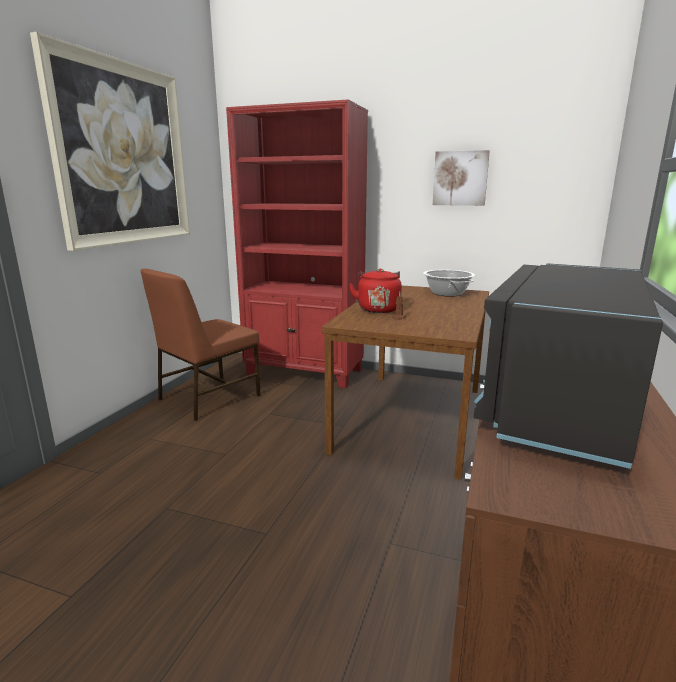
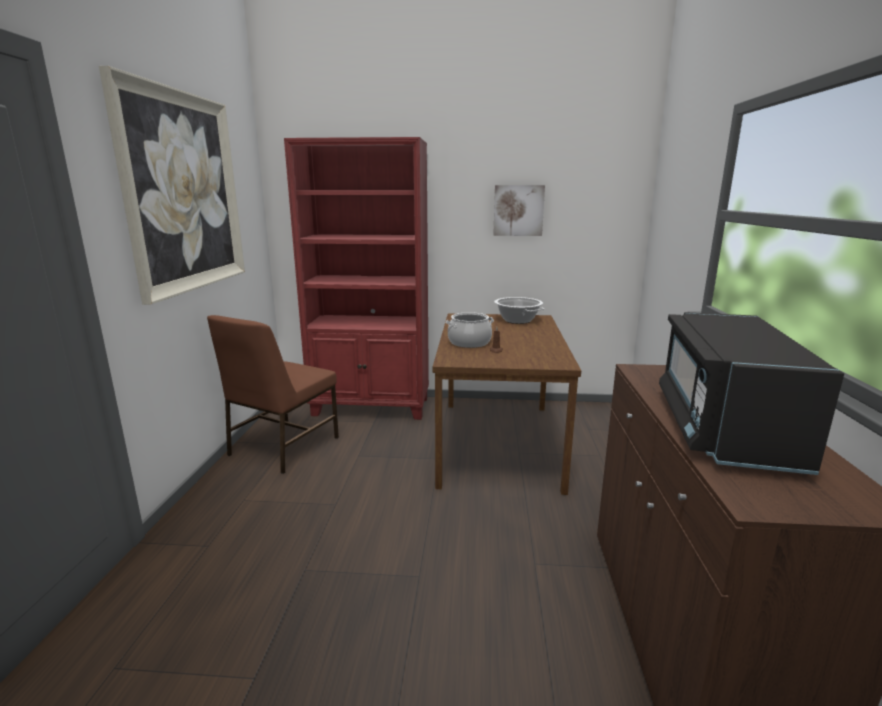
camera: 15 degrees left, 0 degrees up
red kettle [349,268,402,313] -> cooking pot [446,312,494,348]

